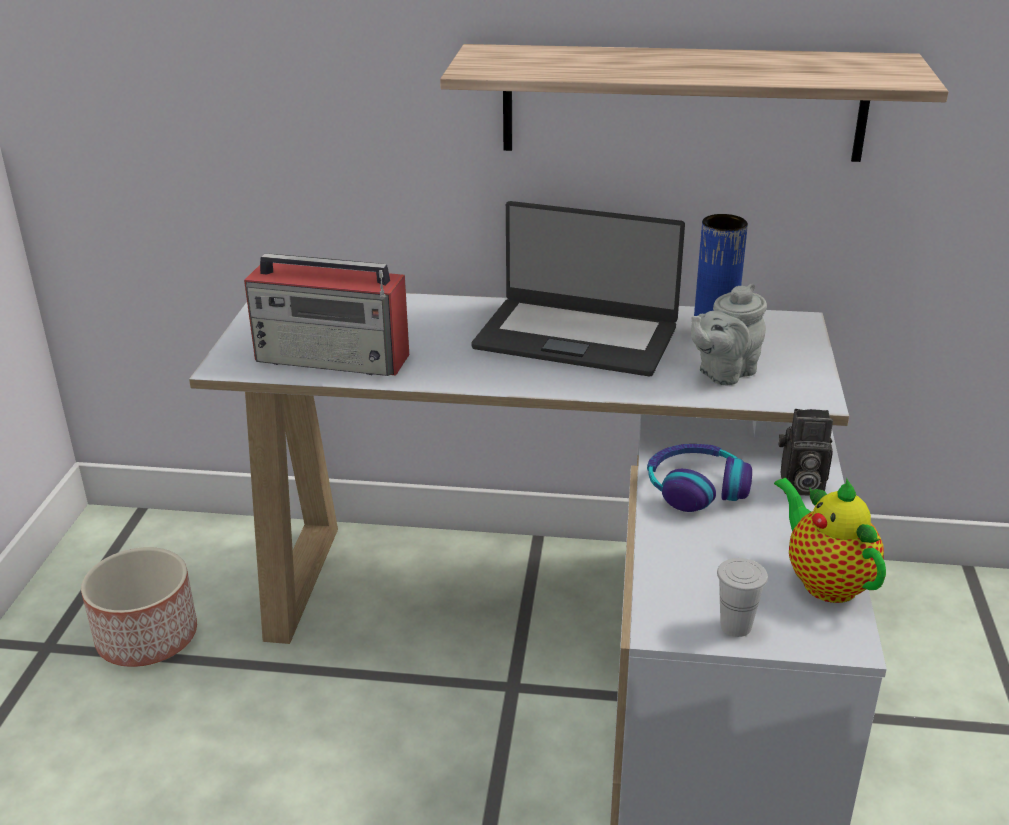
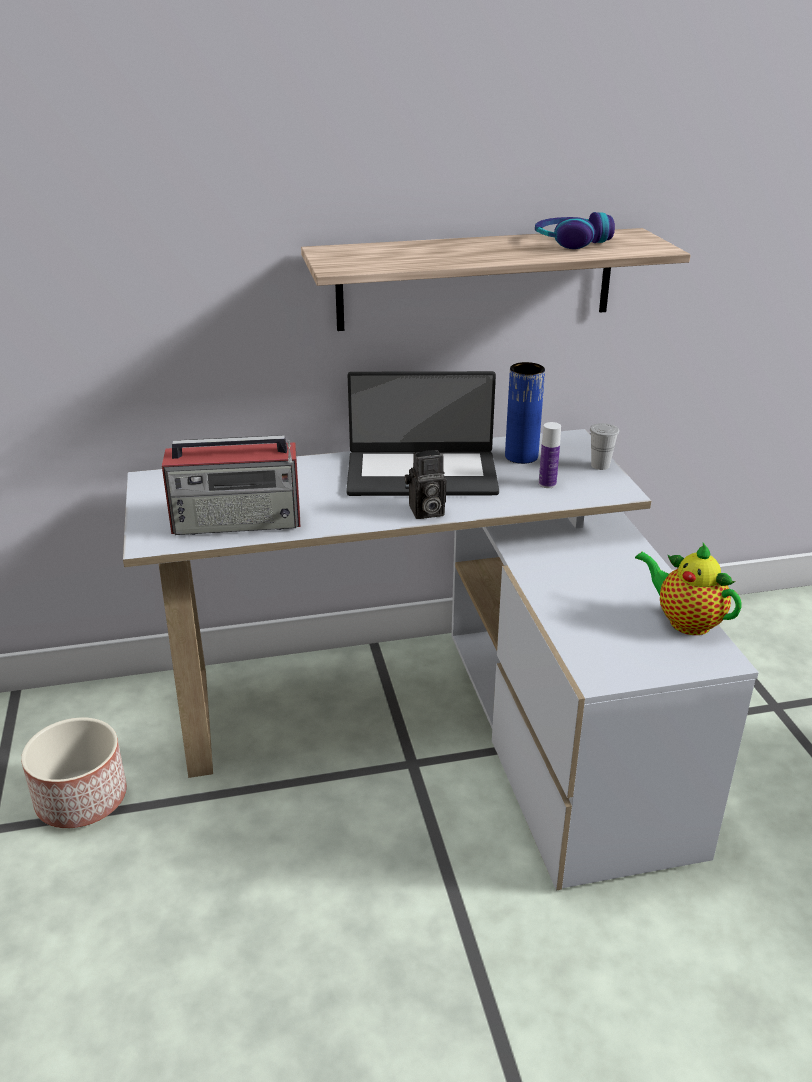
camera: 20 degrees left, 0 degrees up
headphones [647,444,752,512] -> headphones moved to [535,212,615,249]
grey teapot [691,283,767,385] -> bottle [539,422,561,488]
white cup [717,558,768,637] -> white cup moved to [590,423,619,470]
camera [779,409,833,496] -> camera moved to [405,450,446,519]

